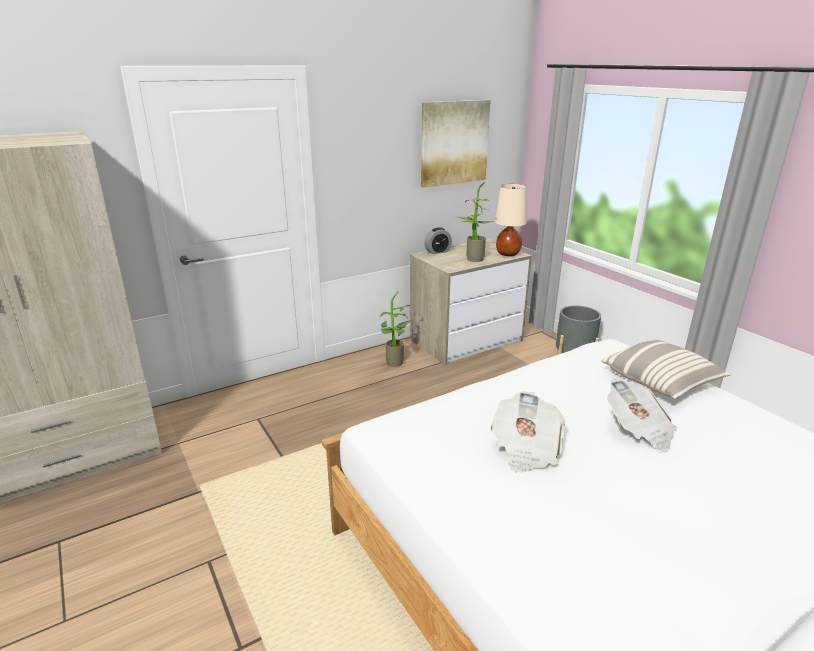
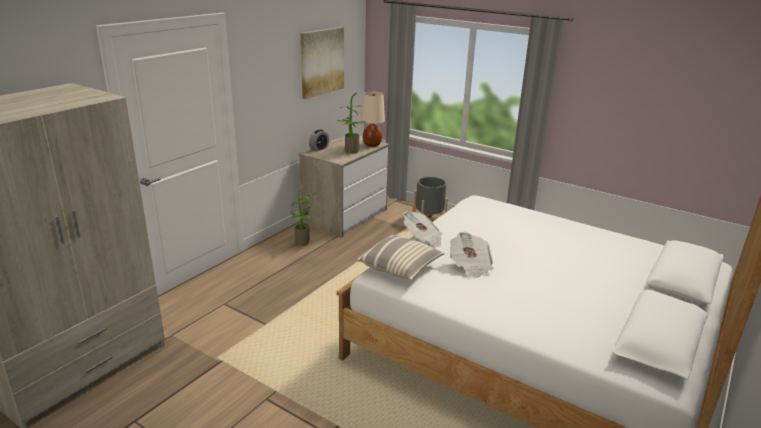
camera: 25 degrees left, 0 degrees up
pillow [602,339,731,399] -> pillow moved to [357,235,445,280]
newspaper [607,379,677,453] -> newspaper moved to [403,211,442,247]

